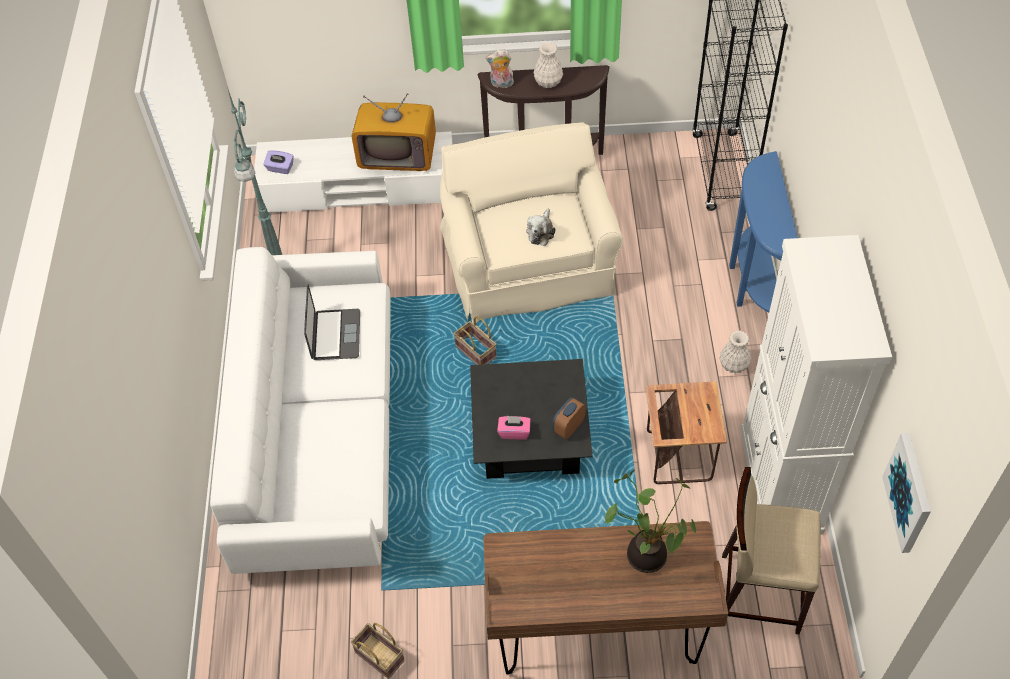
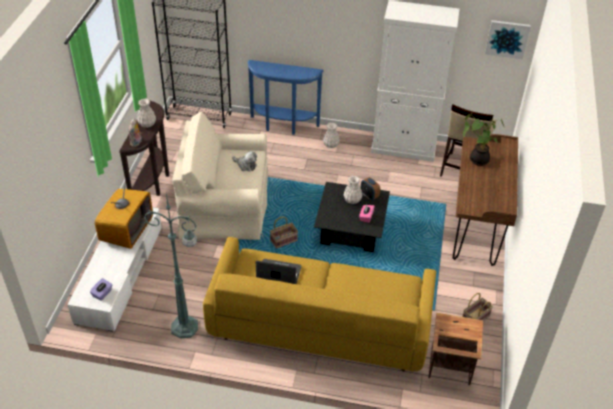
camera: 80 degrees left, 10 degrees down
white sofa [210,247,391,574] -> yellow sofa [203,237,436,371]
side table [646,381,727,484] -> side table moved to [429,313,483,385]
none -> white vase [343,176,362,204]

